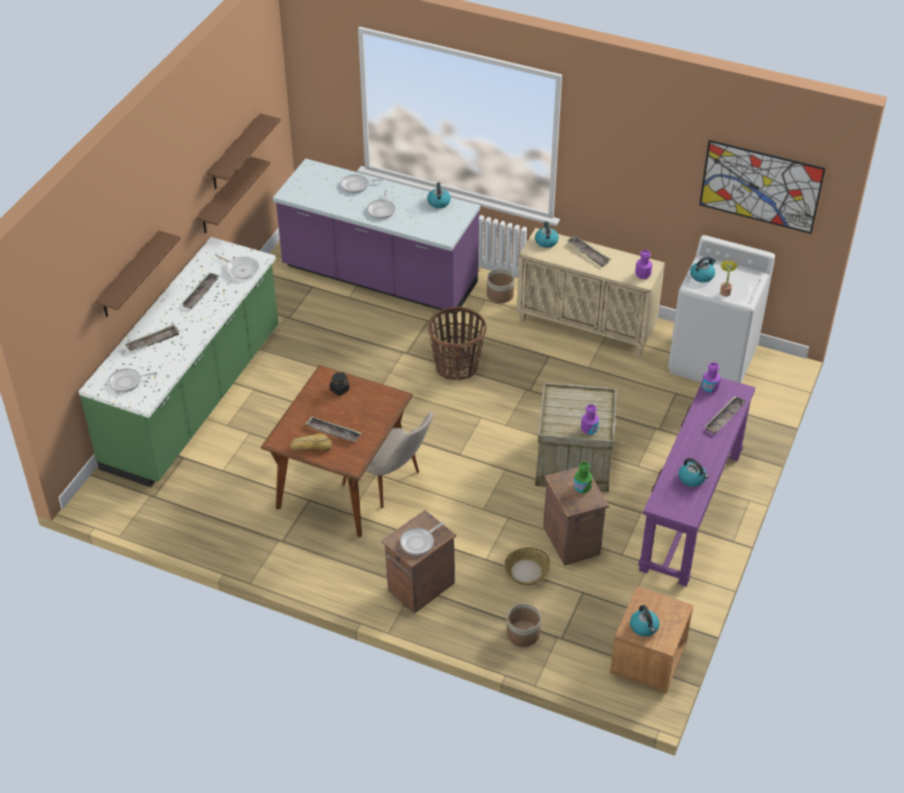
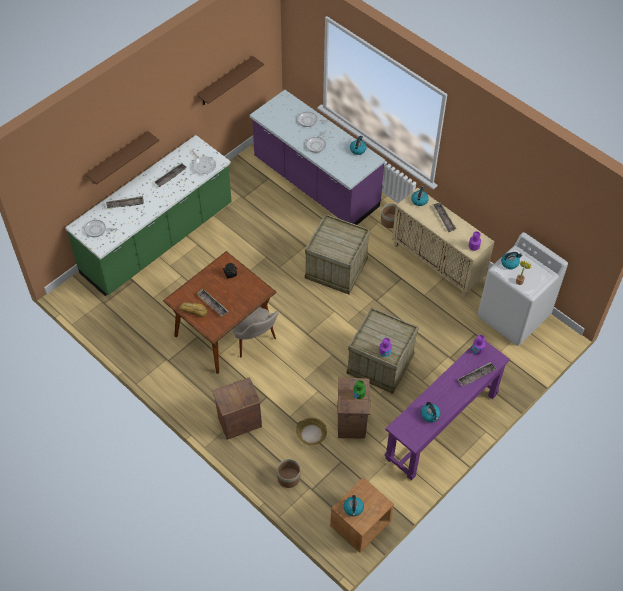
camera: 20 degrees right, 10 degrees up
brown shelf [196,156,270,234] -> none
frying pan [400,522,445,555] -> none
basket [428,307,487,380] -> crate [305,214,370,294]
picture [699,140,826,234] -> none

